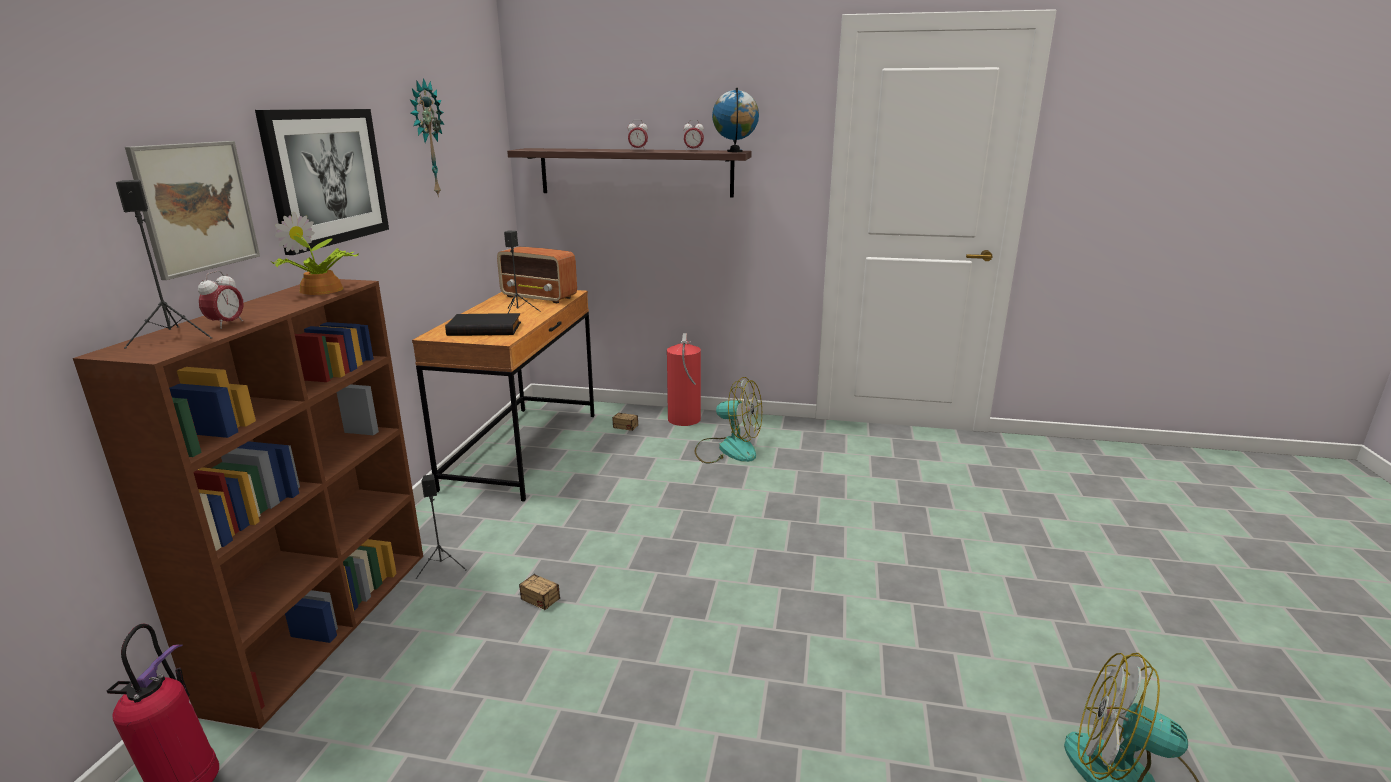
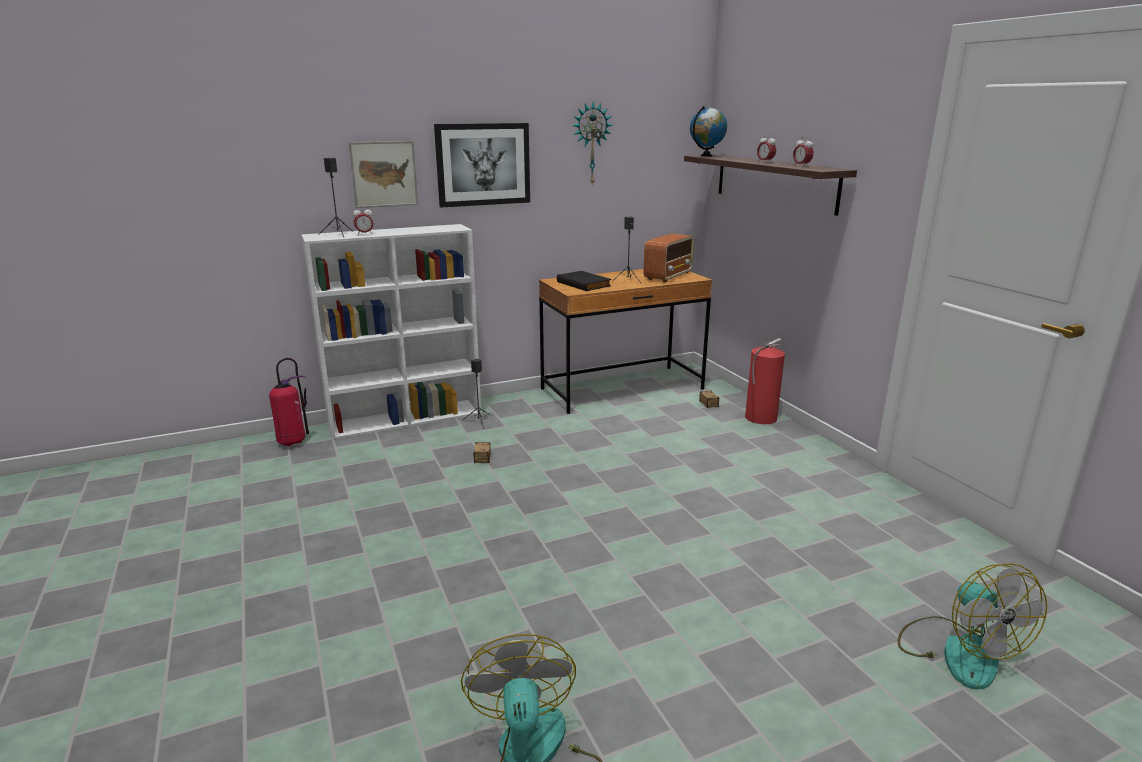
camera: 55 degrees right, 0 degrees up
brown bookcase [73,279,423,729] -> white bookcase [301,224,481,439]
potted plant [271,212,359,295] -> none
radio [497,247,577,303] -> radio turned 135 degrees counterclockwise [644,234,694,282]
fan [694,377,762,464] -> fan moved to [898,563,1047,690]
globe [712,88,759,152] -> globe moved to [690,106,727,156]

